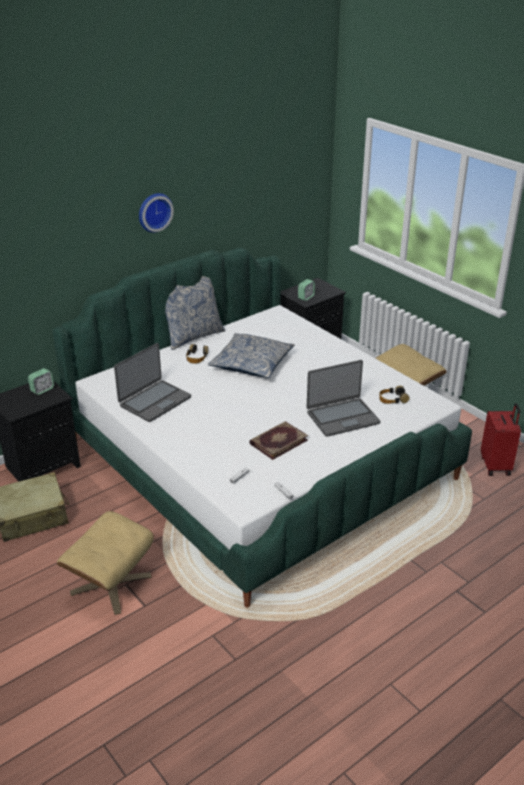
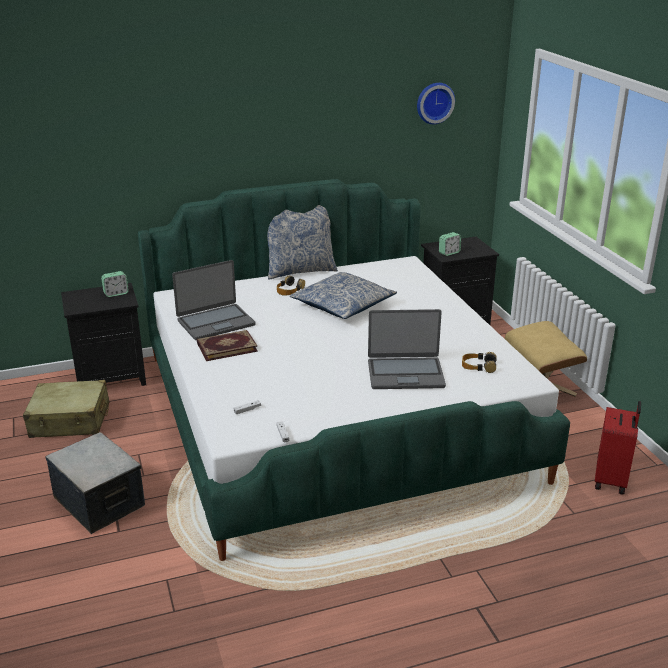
camera: 20 degrees right, 5 degrees down
beige ottoman [57,511,154,615] -> storage box [45,432,145,534]
wall clock [139,193,174,233] -> wall clock moved to [417,83,455,124]
book [249,421,308,460] -> book moved to [197,330,258,361]

